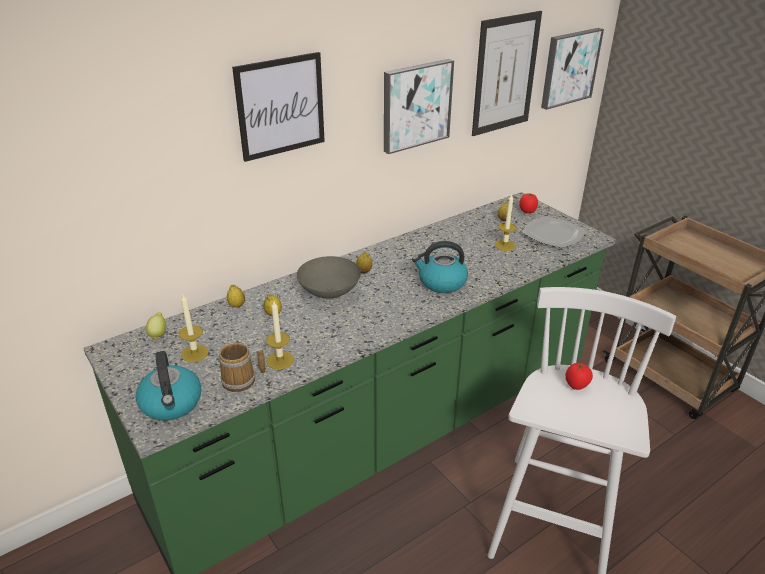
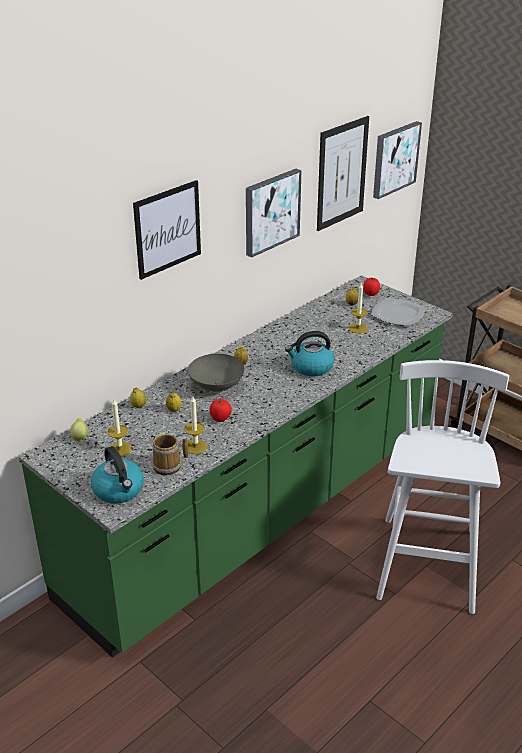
camera: 10 degrees left, 0 degrees up
tomato [565,363,593,390] -> tomato moved to [210,399,232,422]

